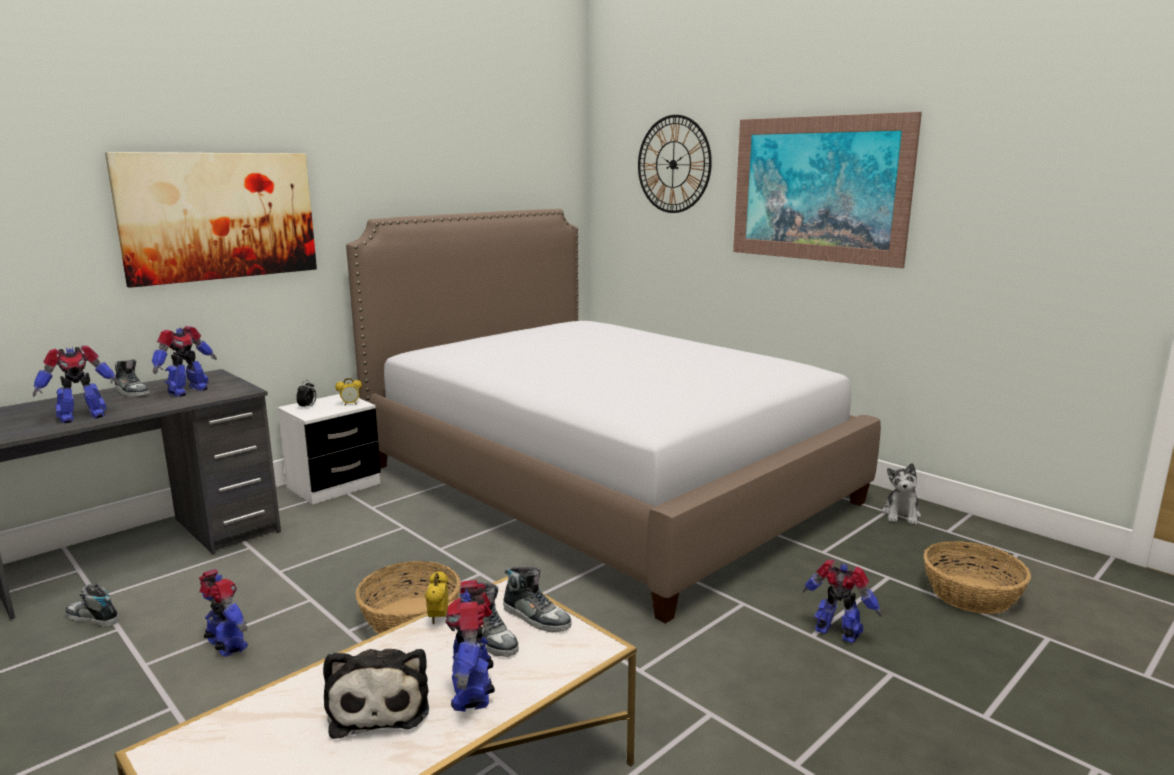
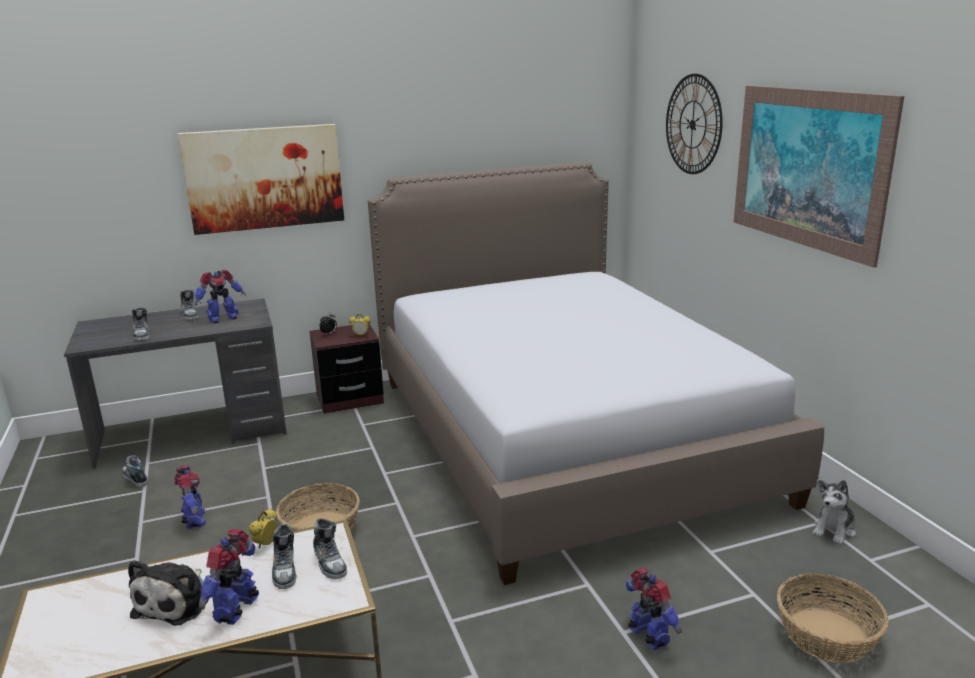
camera: 25 degrees right, 5 degrees up
toy robot [33,345,120,423] -> shoe [132,308,150,341]
white nightstand [278,394,381,505] -> brown nightstand [309,324,384,414]

